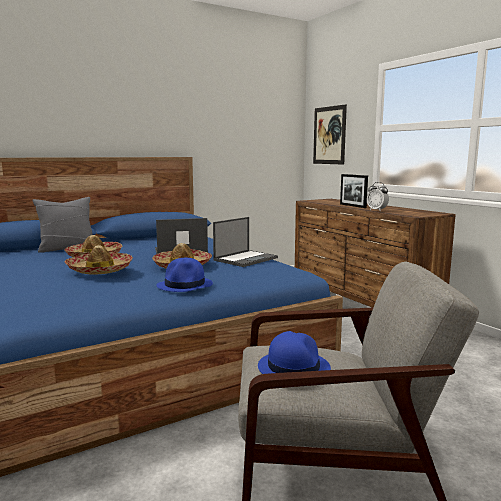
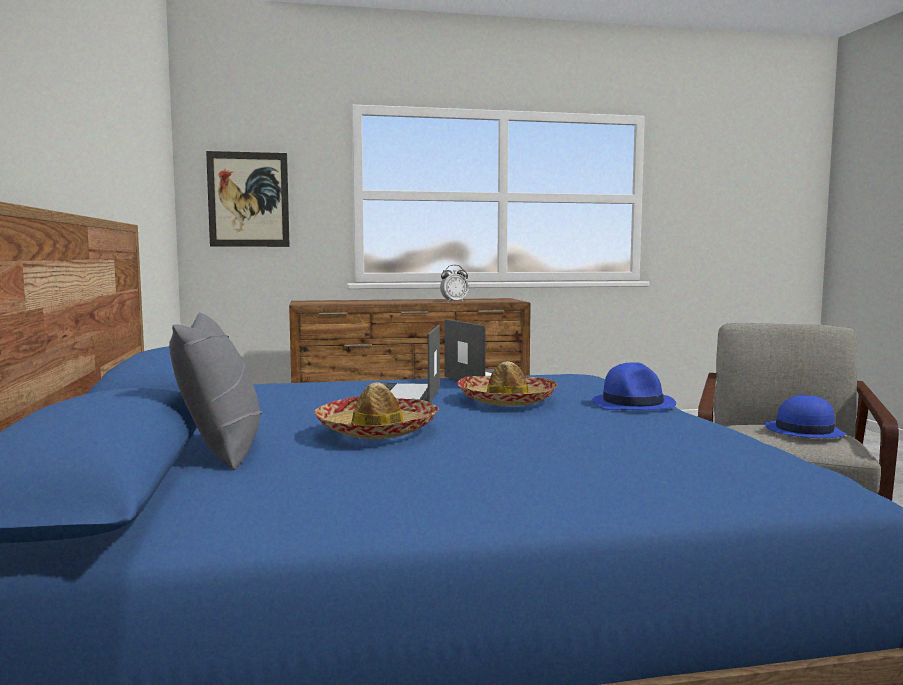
camera: 70 degrees left, 5 degrees down
hat [64,245,133,275] -> none
picture frame [340,174,368,208] -> none

